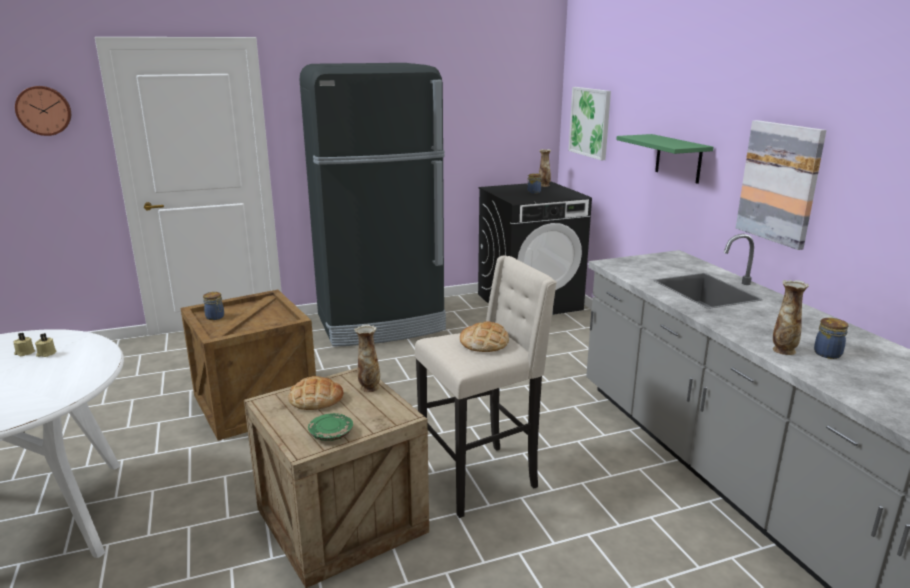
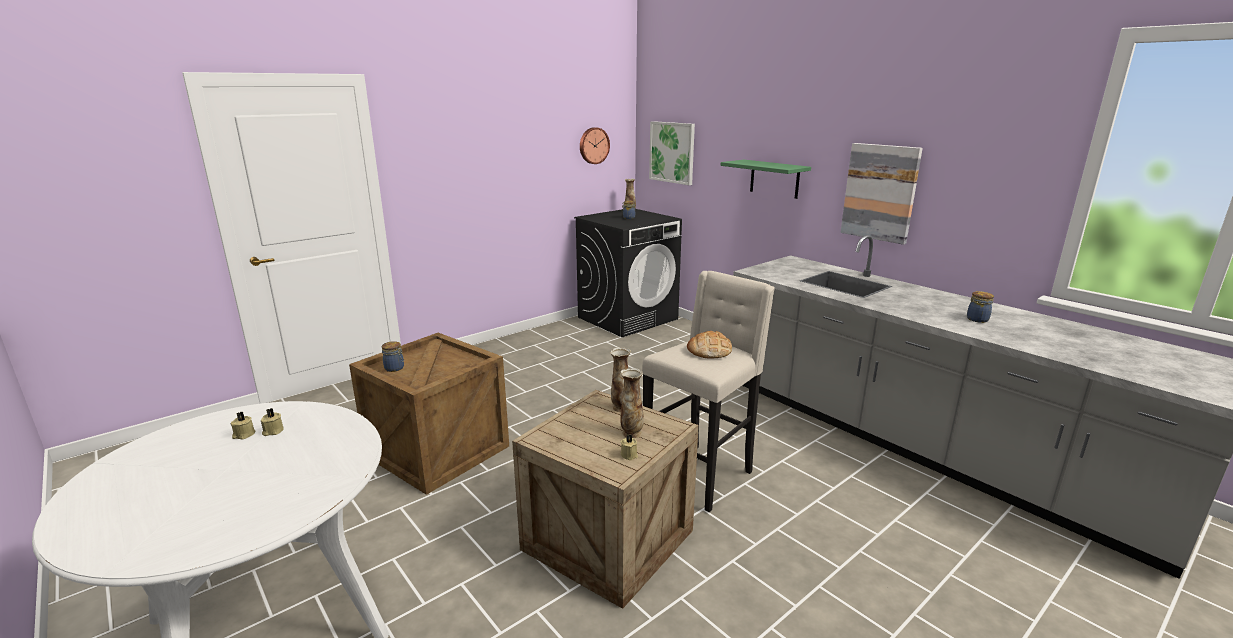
camera: 20 degrees left, 0 degrees up
wall clock [15,86,71,136] -> wall clock moved to [580,127,610,164]
bread [288,376,343,410] -> none
black fridge [299,63,446,346] -> none
green plate [308,413,353,441] -> beige candle [620,434,638,460]
vase [773,280,809,355] -> vase moved to [620,368,644,438]

